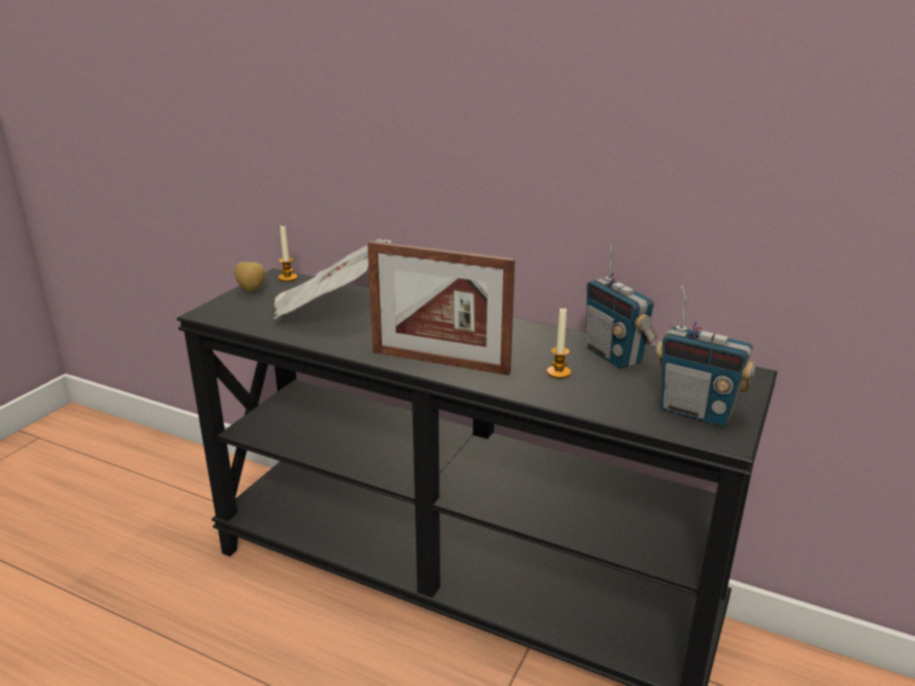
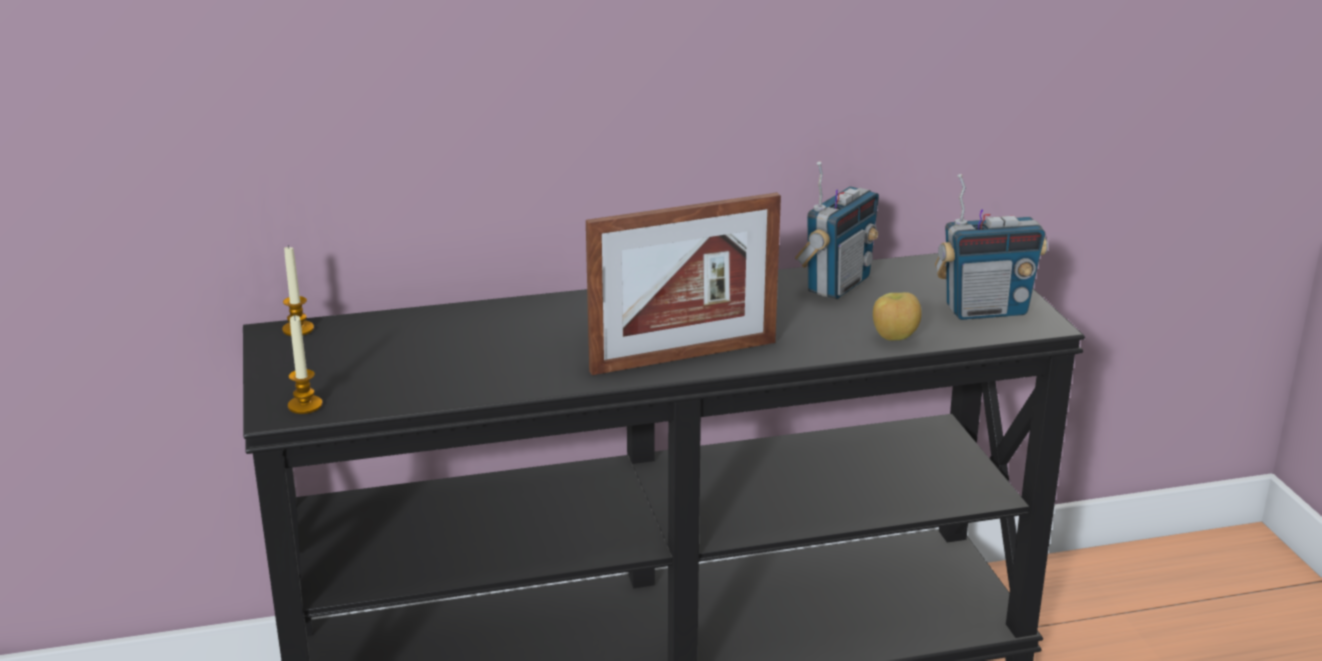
camera: 40 degrees left, 0 degrees up
apple [234,262,265,292] -> apple moved to [873,292,922,340]
newspaper [273,238,391,319] -> none
candle [547,307,571,379] -> candle moved to [288,315,322,414]
radio [586,241,658,369] -> radio turned 75 degrees counterclockwise [795,161,879,299]

